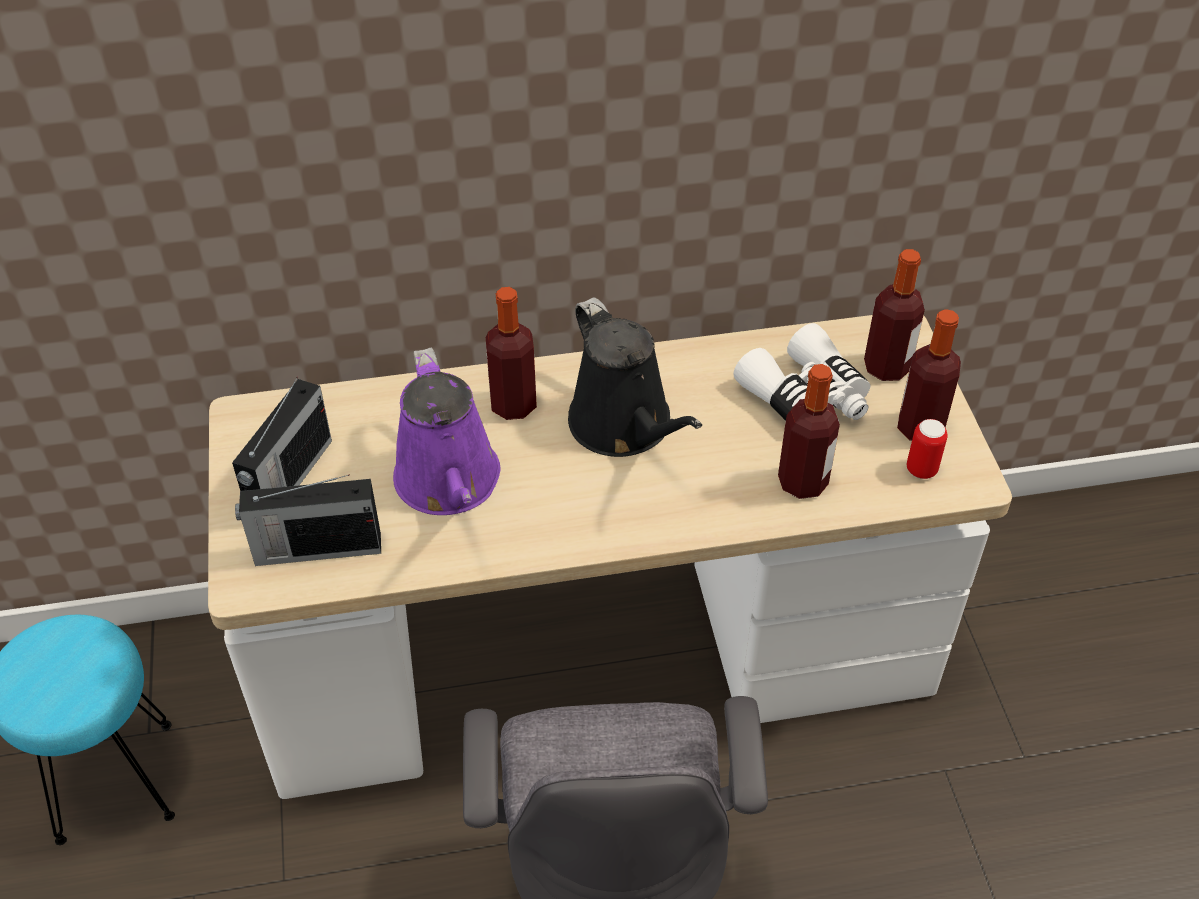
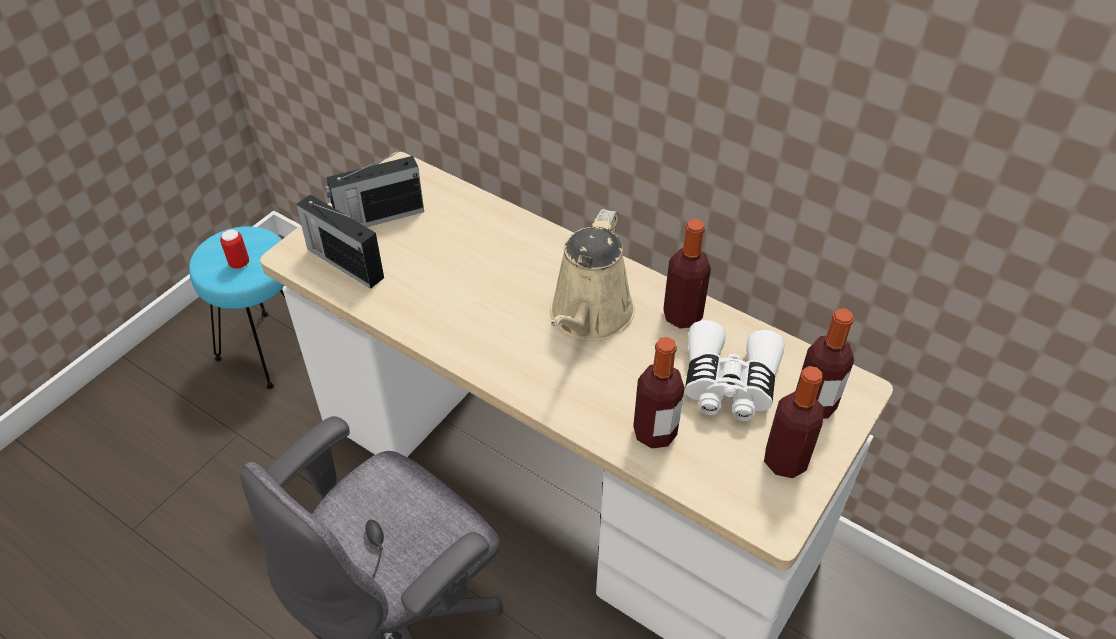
camera: 45 degrees right, 0 degrees up
purple watering can [393,348,500,515] -> none
bottle [486,287,537,420] -> bottle moved to [663,219,711,329]
black watering can [568,297,702,457] -> beige watering can [550,209,635,341]
can [907,419,948,479] -> can moved to [220,229,249,269]

